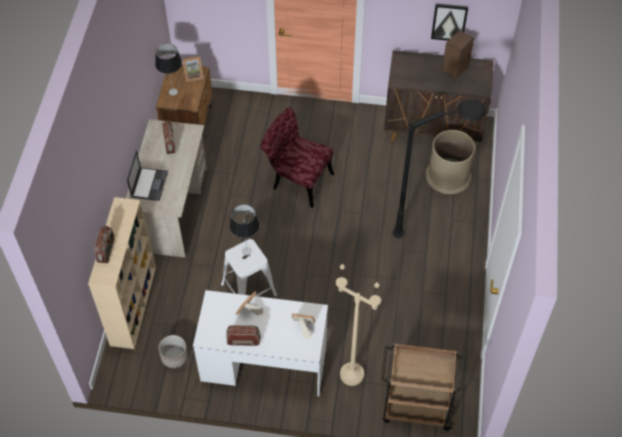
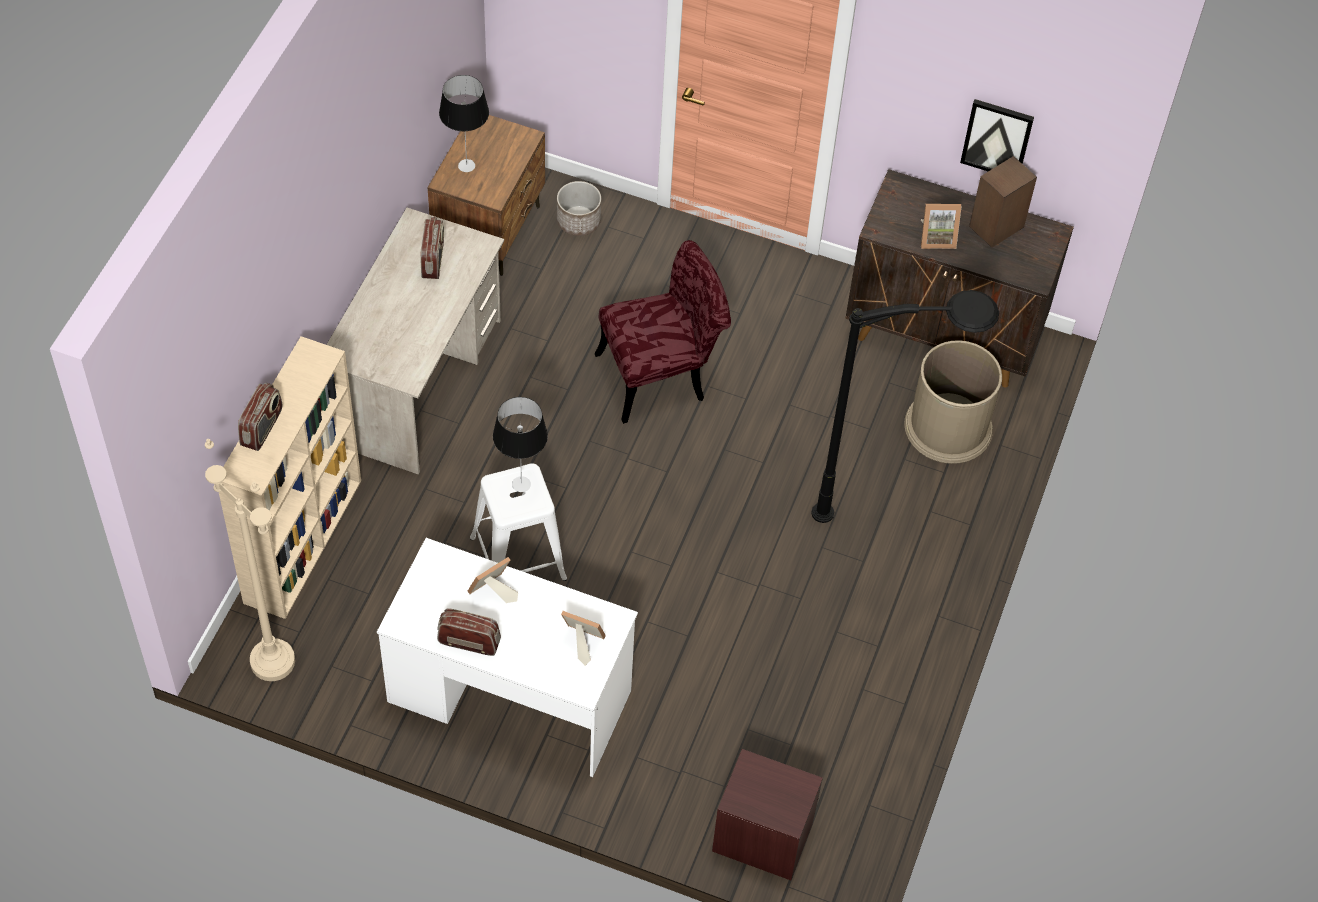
camera: 10 degrees right, 0 degrees up
laptop [127,150,168,201] -> none
planter [159,335,188,368] -> planter moved to [557,181,601,236]
picture frame [182,56,204,82] -> picture frame moved to [921,204,962,249]
red chair [260,107,334,208] -> red chair turned 120 degrees clockwise [595,240,731,424]
beige floor lamp [336,264,381,386] -> beige floor lamp moved to [205,439,295,681]
brown cart [382,343,465,431] -> brown nightstand [712,749,823,880]

